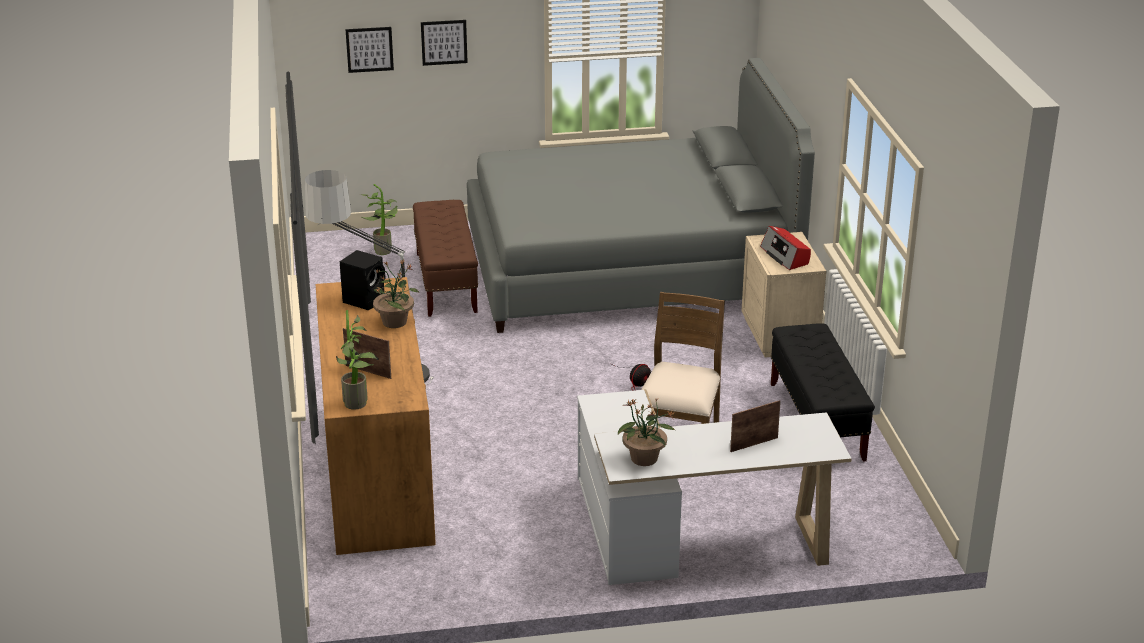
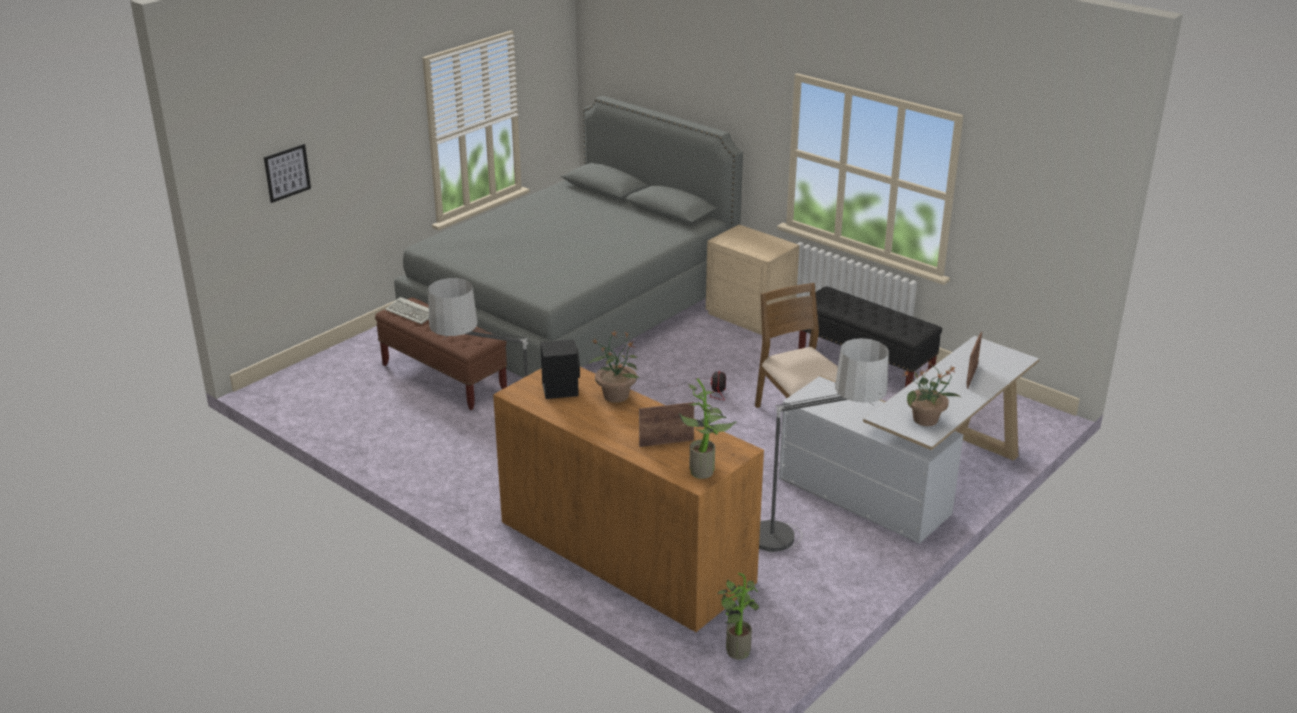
camera: 40 degrees left, 0 degrees up
potted plant [360,184,398,255] -> potted plant moved to [718,573,759,660]
picture [421,20,468,66] -> none
radio [760,226,811,270] -> none
none -> keyboard [385,297,429,324]
none -> floor lamp [759,338,889,553]

